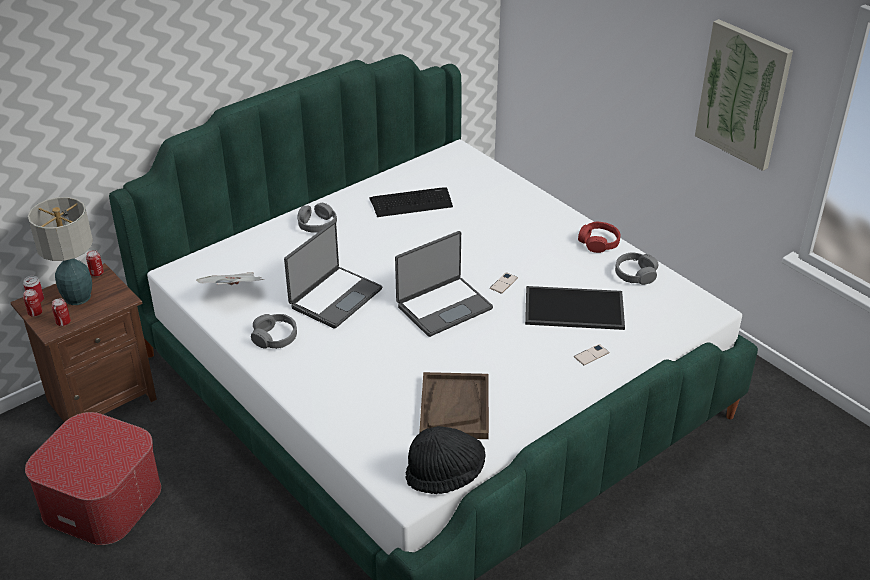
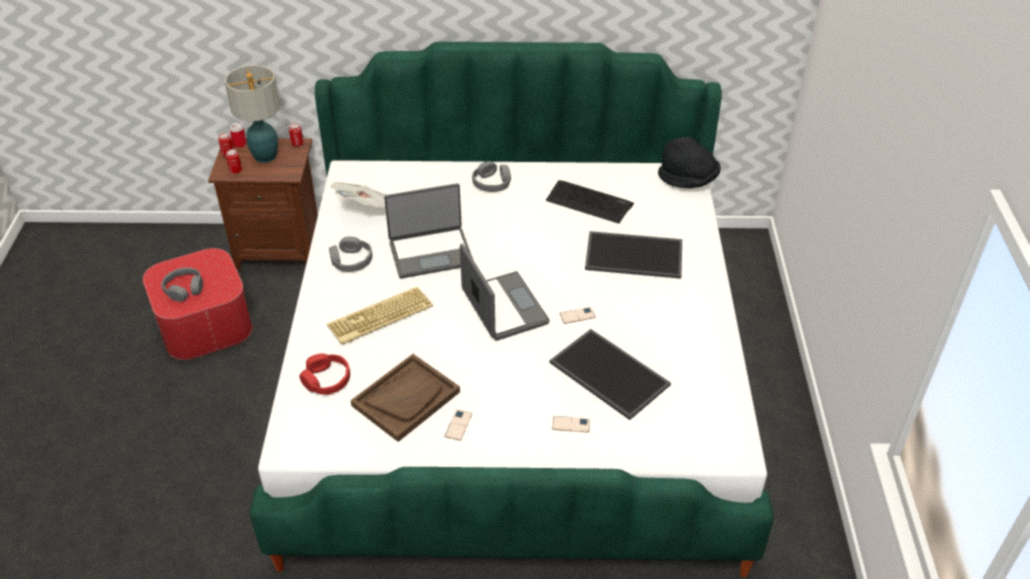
camera: 40 degrees right, 5 degrees up
laptop [395,231,493,337] -> laptop turned 120 degrees counterclockwise [460,244,550,341]
black hat [406,426,485,494] -> black hat moved to [658,137,721,188]
red headphones [578,222,620,253] -> red headphones moved to [299,353,350,395]
grey headphones [615,252,658,285] -> grey headphones moved to [161,268,203,302]
picture [695,19,793,171] -> none
none -> keyboard [327,287,433,344]
none -> phone [445,409,472,441]
none -> tray [585,231,682,279]

